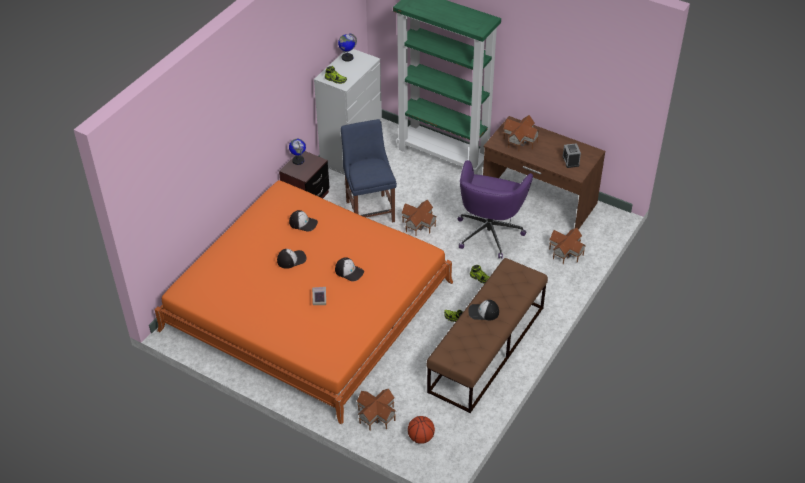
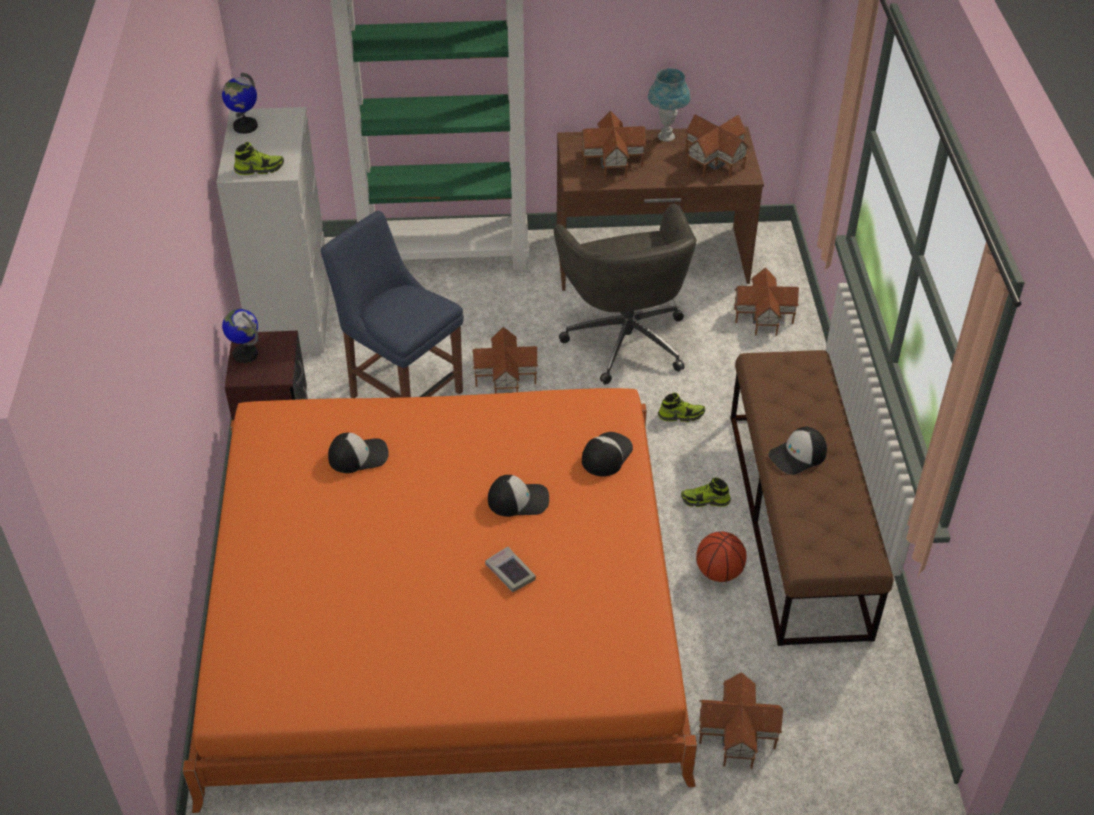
camera: 35 degrees left, 0 degrees up
cap [277,249,307,269] -> cap moved to [582,432,633,476]
basketball [408,416,435,444] -> basketball moved to [696,531,747,582]
purple office chair [457,160,533,258] -> grey office chair [554,203,697,384]
alarm clock [562,143,581,168] -> toy house [685,115,749,177]
none -> blue table lamp [648,68,691,142]

